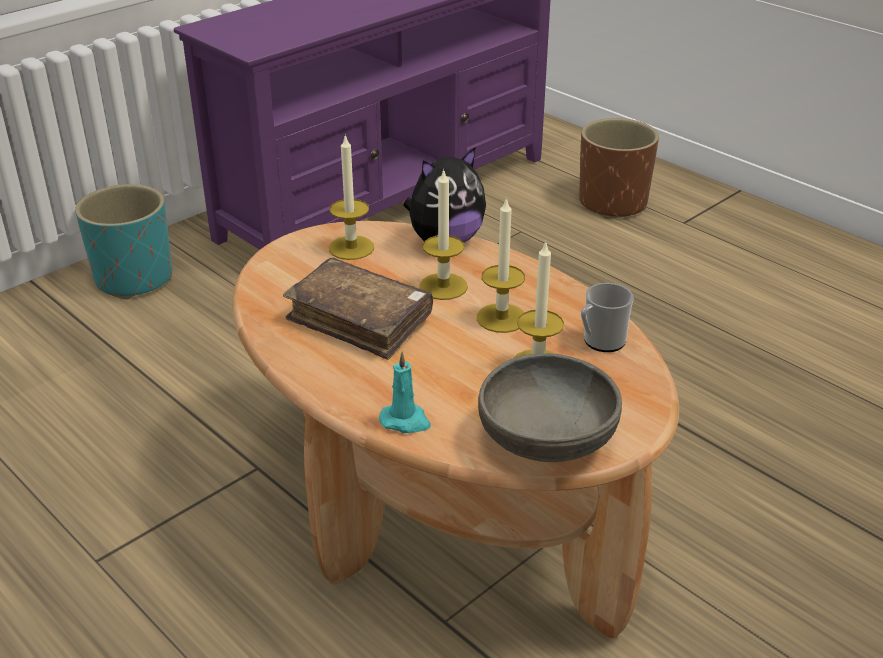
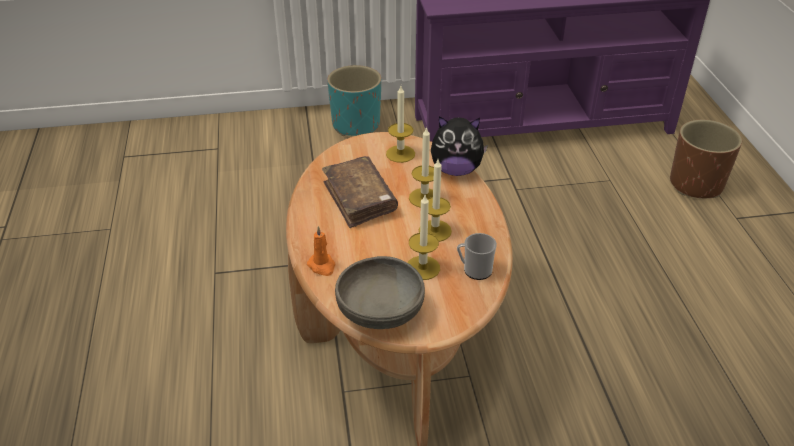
camera: 35 degrees right, 5 degrees up
turquoise candle [379,352,431,433] -> orange candle [307,226,335,276]

